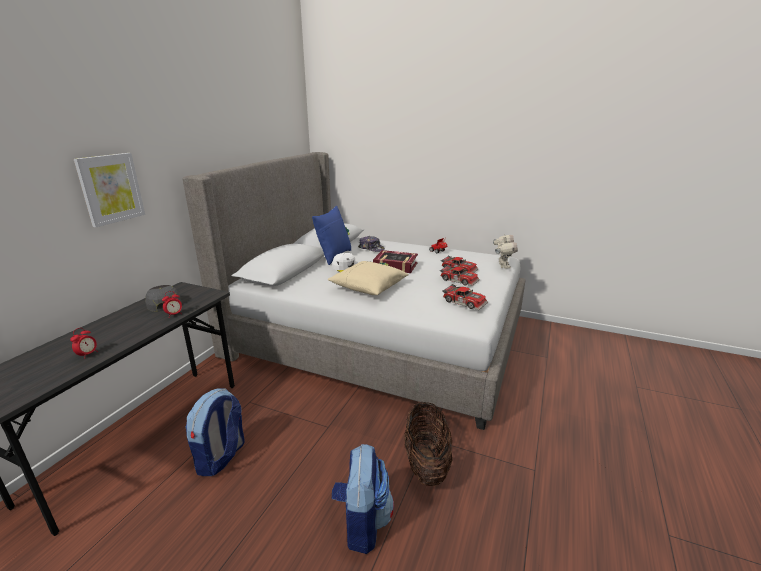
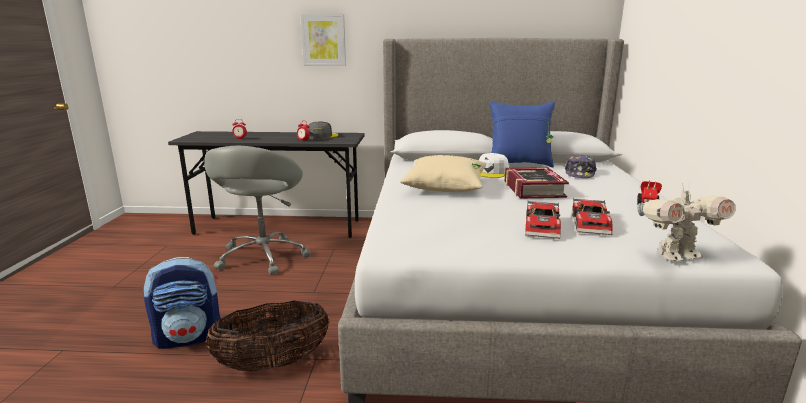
camera: 70 degrees right, 5 degrees down
backpack [186,388,245,476] -> grey office chair [204,146,311,275]
toy car [442,284,488,310] -> none

